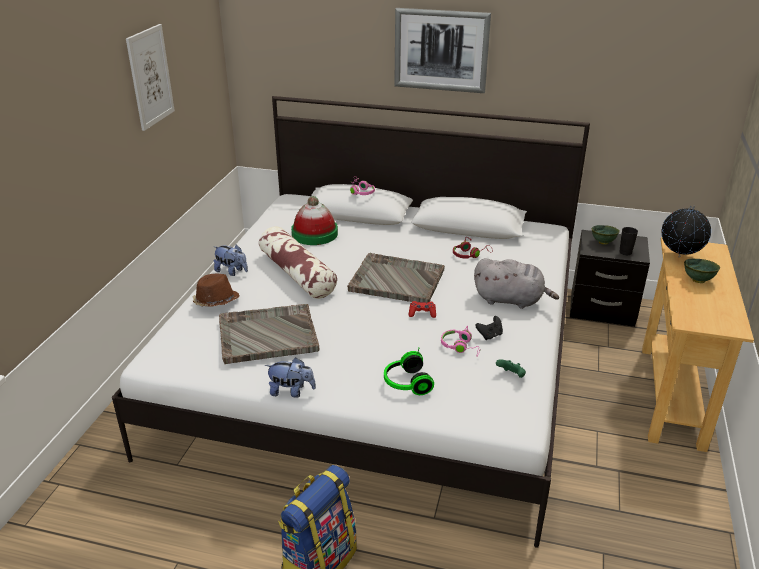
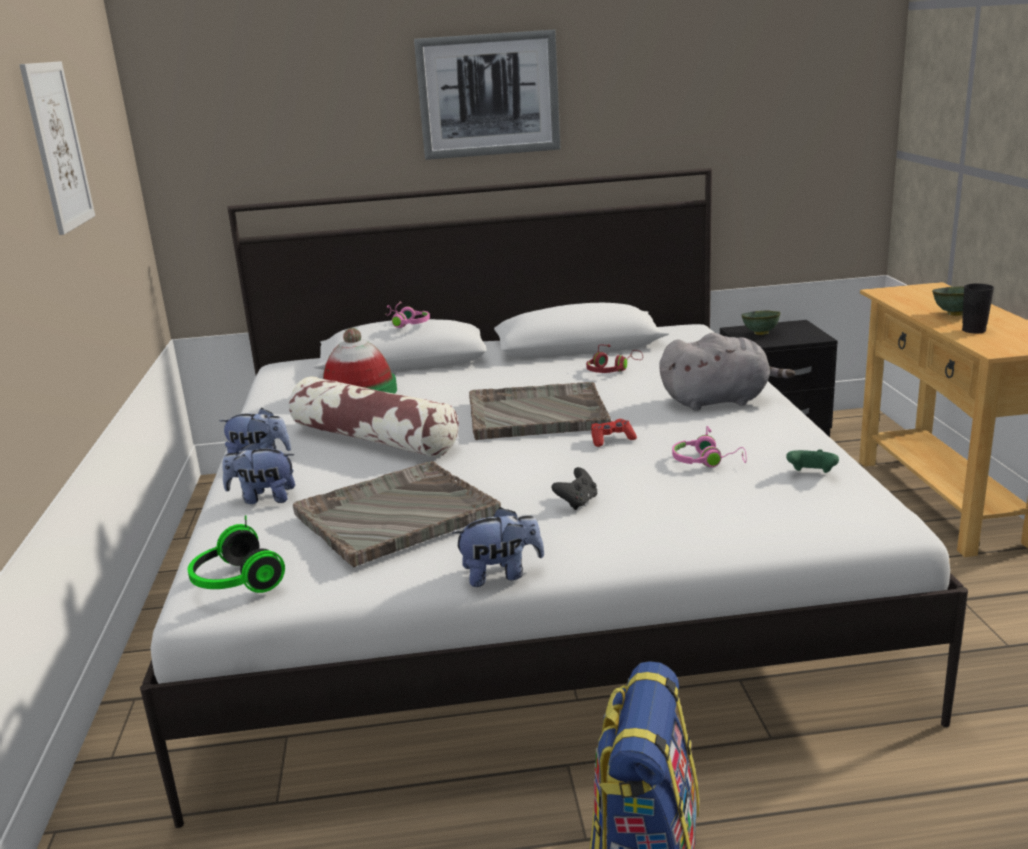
camera: 20 degrees left, 10 degrees down
brown hat [192,273,239,307] -> plush toy [223,442,295,504]
headphones [384,348,434,395] -> headphones moved to [188,515,285,593]
black game controller [475,316,503,340] -> black game controller moved to [551,467,597,510]
black cup [619,227,638,255] -> black cup moved to [962,283,994,333]
globe [661,205,711,257] -> none

